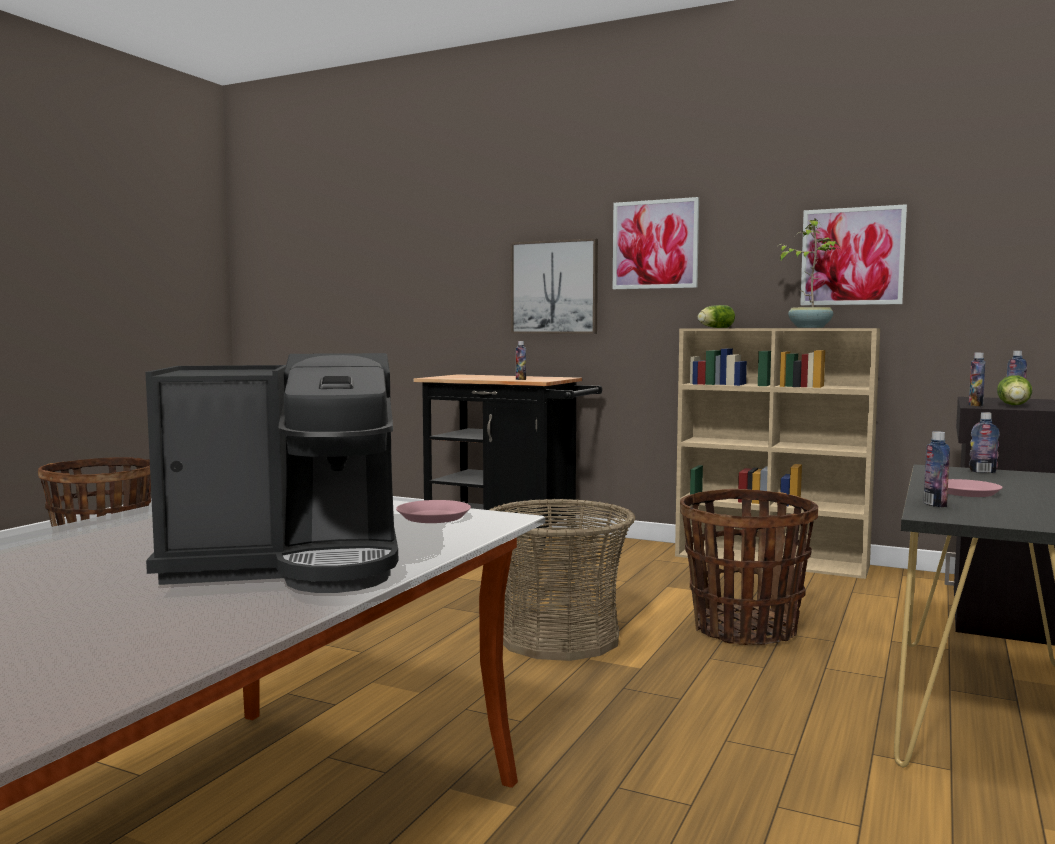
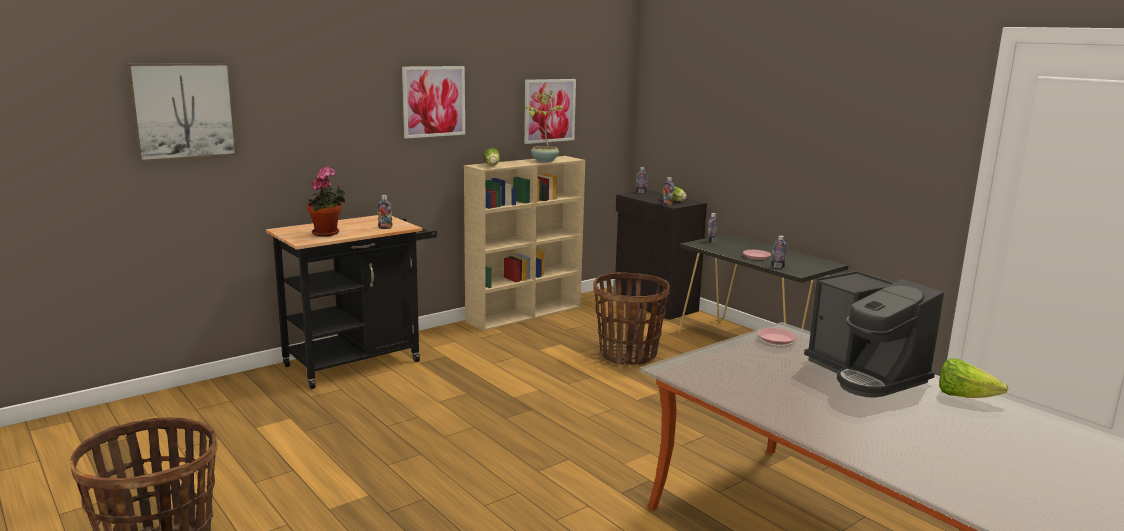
camera: 65 degrees left, 10 degrees up
coffee machine [146,353,398,593] -> coffee machine turned 135 degrees clockwise [804,271,944,398]
basket [490,498,636,661] -> none
picture [511,238,598,334] -> picture moved to [126,63,238,162]
none -> potted plant [307,166,345,237]
none -> lettuce [939,359,1009,398]

